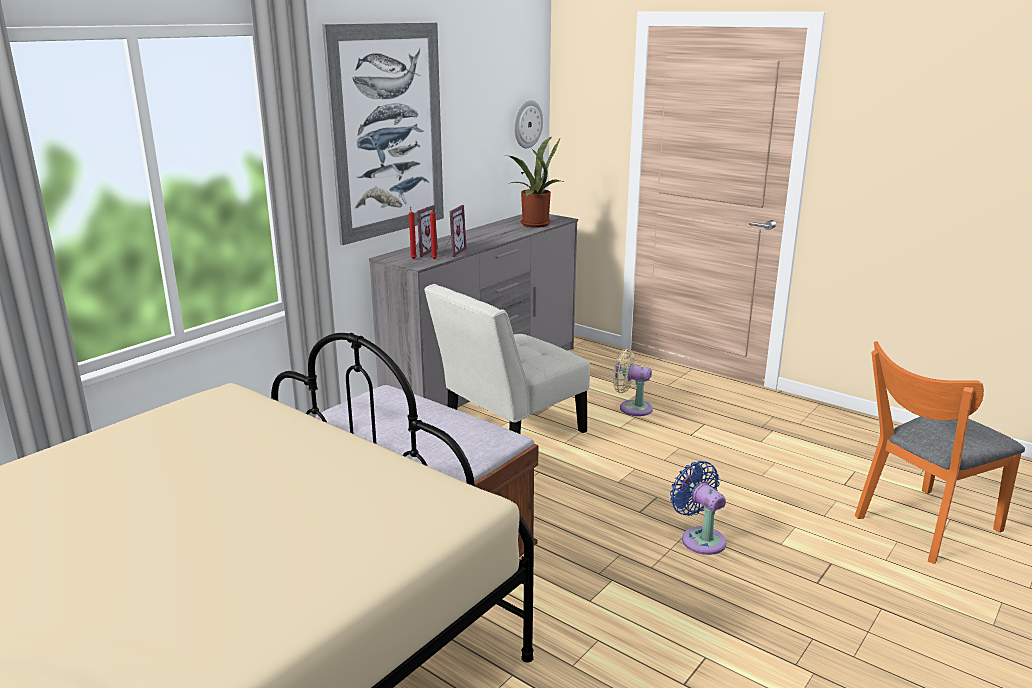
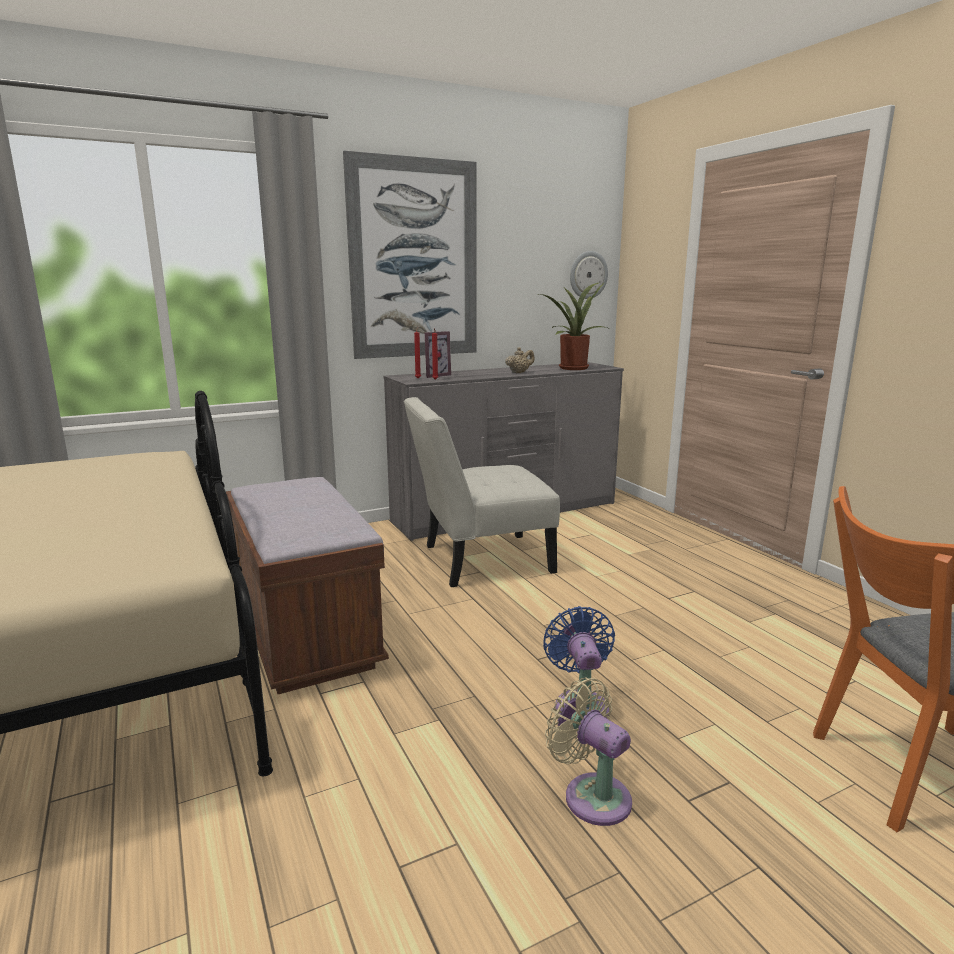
camera: 25 degrees right, 5 degrees down
picture frame [444,205,467,257] -> none
beige fan [613,349,653,416] -> beige fan moved to [545,678,632,826]
none -> beige teapot [505,347,535,373]

